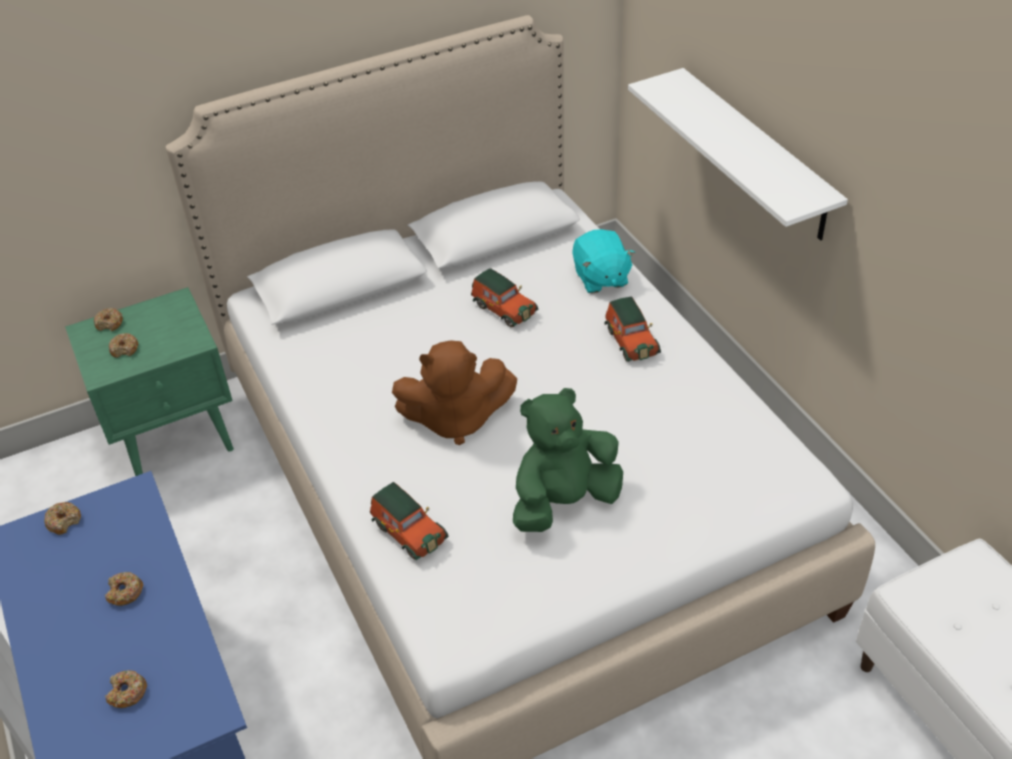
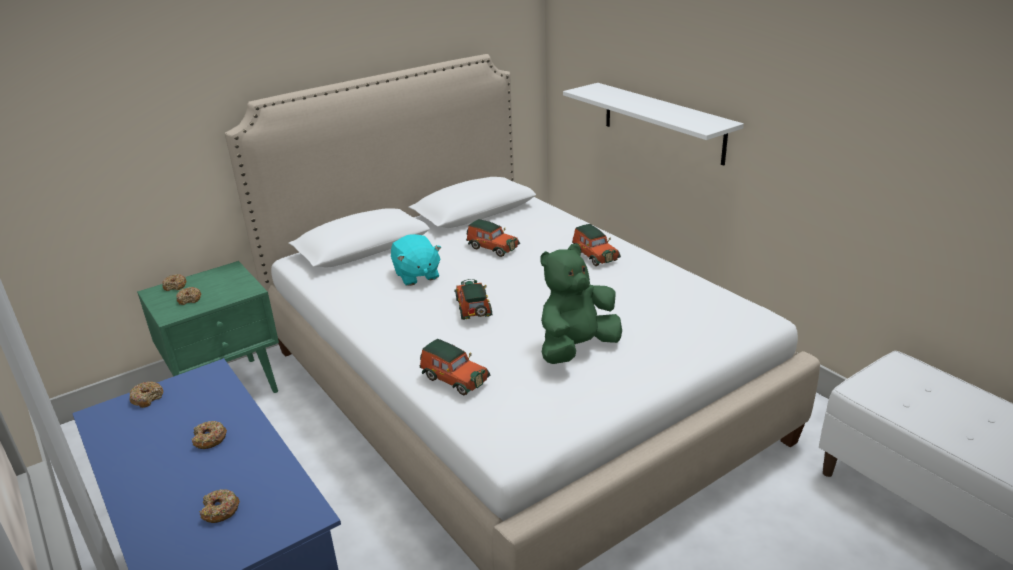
camera: 10 degrees left, 15 degrees down
brown plush toy [392,341,517,445] -> toy car [454,279,492,320]
turquoise plush toy [572,229,635,294] -> turquoise plush toy moved to [391,234,442,286]

